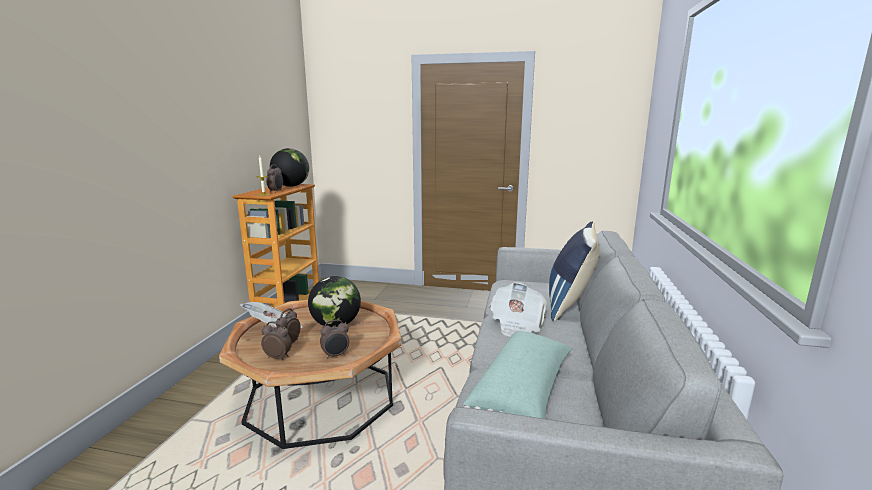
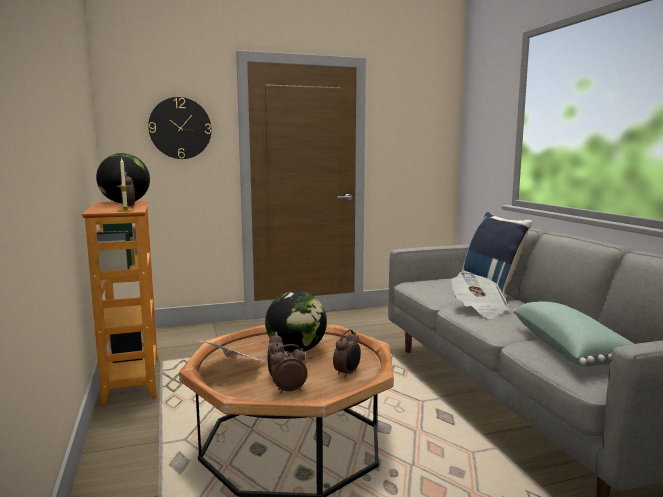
camera: 30 degrees left, 5 degrees down
none -> wall clock [148,97,212,159]

